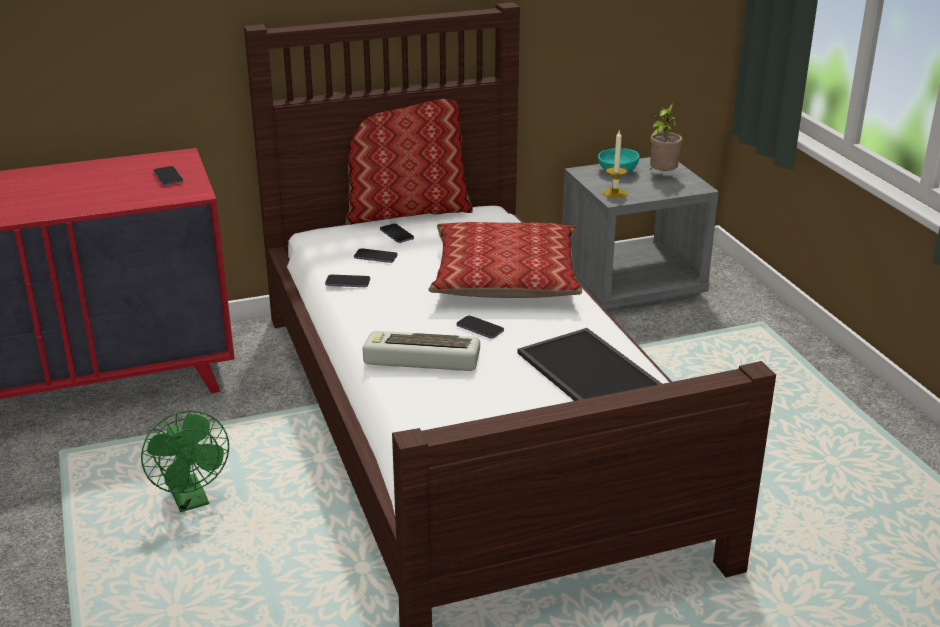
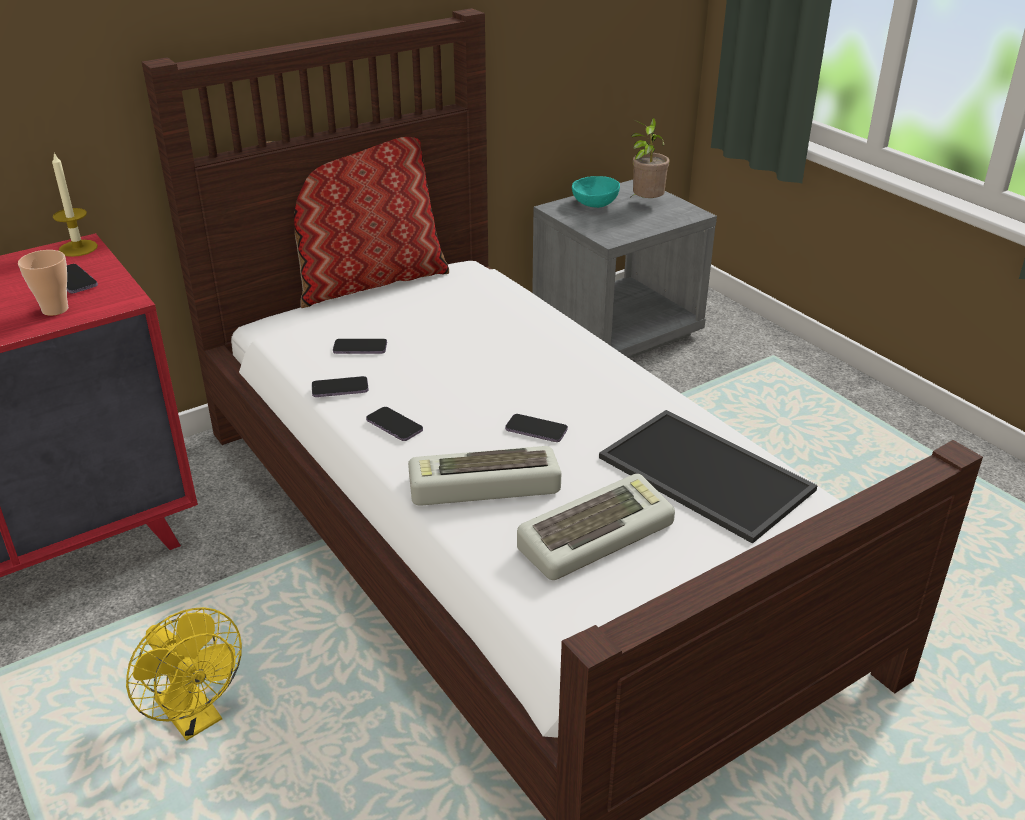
camera: 15 degrees left, 5 degrees up
green fan [141,411,229,512] -> yellow fan [126,607,242,741]
phone [380,224,414,243] -> phone moved to [366,407,423,441]
pillow [429,222,582,298] -> none
candle [603,129,628,198] -> candle moved to [52,153,98,257]
none -> cup [18,250,68,316]
none -> keyboard [517,474,675,580]

